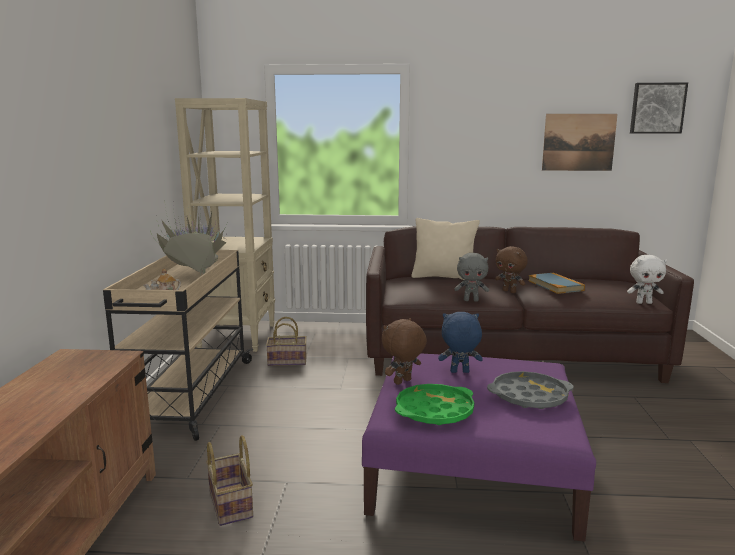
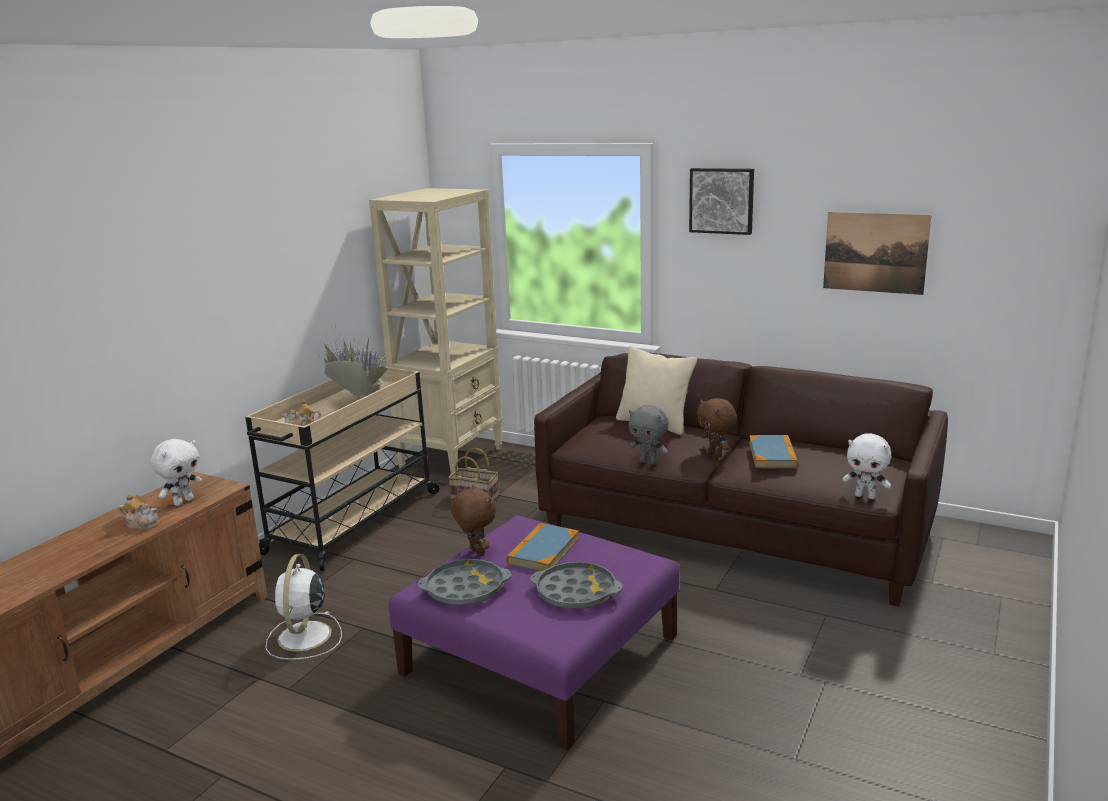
camera: 25 degrees right, 5 degrees up
basket [206,435,253,526] -> white fan [266,554,342,660]
brown plush toy [382,318,427,385] -> brown plush toy turned 75 degrees clockwise [451,485,496,556]
green tray [395,384,474,425] -> grey tray [418,559,511,605]
blue plush toy [438,312,483,373] -> book [507,523,579,571]
picture [630,83,688,134] -> picture moved to [689,168,754,235]
none -> teapot [119,494,159,530]
none -> white plush toy [151,439,202,506]

